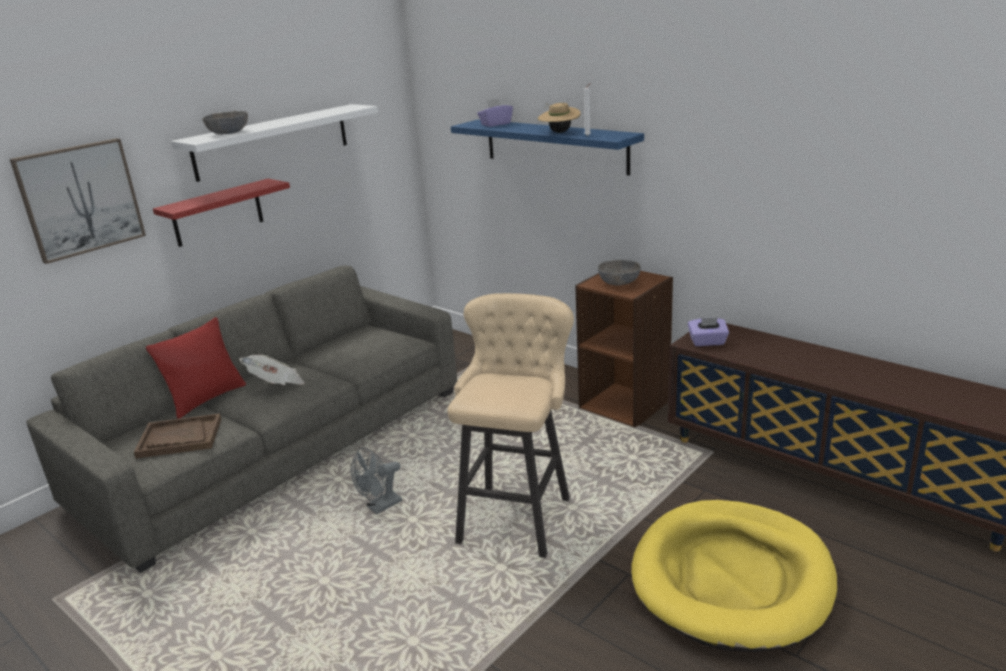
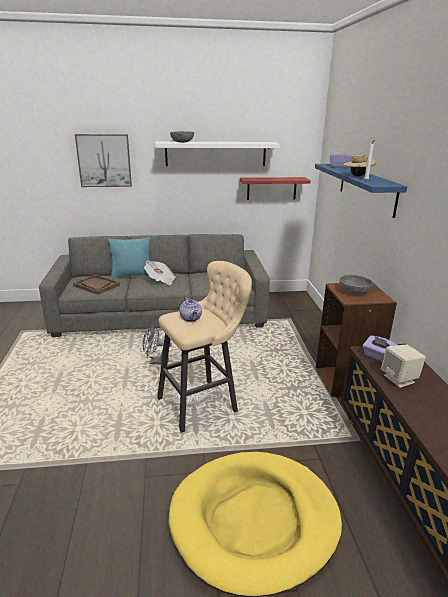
camera: 40 degrees right, 0 degrees up
red pillow [146,317,246,419] -> turquoise pillow [108,237,150,279]
red shelf [153,179,290,247] -> red shelf moved to [240,177,311,200]
none -> teapot [180,297,202,322]
none -> beige speaker [381,344,426,388]

